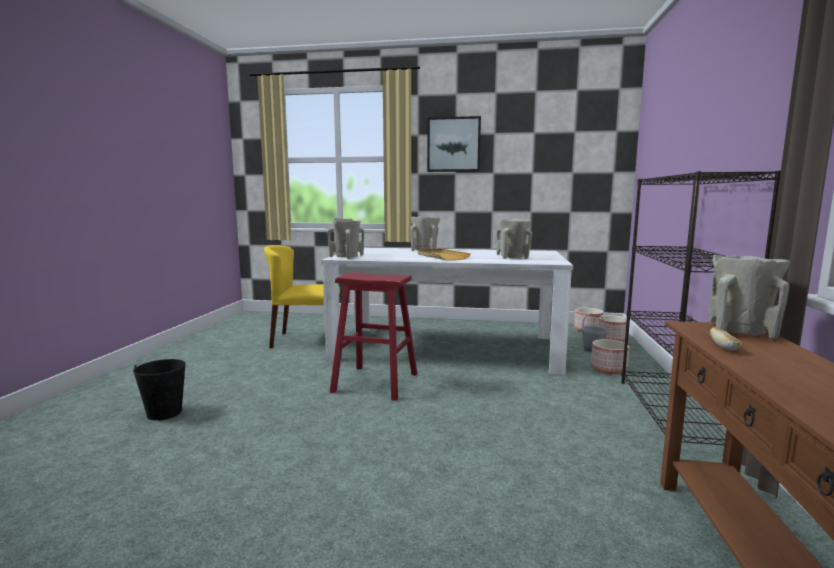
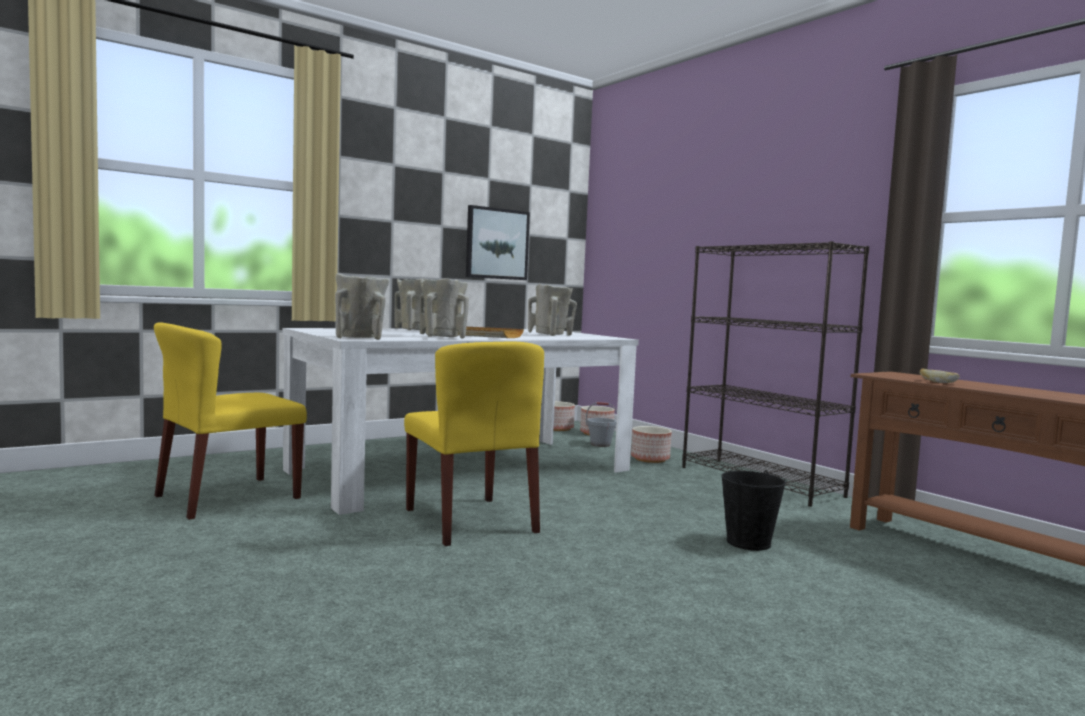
camera: 45 degrees left, 5 degrees down
black bucket [133,359,186,420] -> black bucket moved to [721,470,787,551]
red stool [330,273,418,401] -> yellow chair [404,341,544,546]
picture [427,116,481,172] -> picture moved to [466,205,530,280]
beige vase [708,255,790,339] -> beige vase moved to [420,278,469,339]

